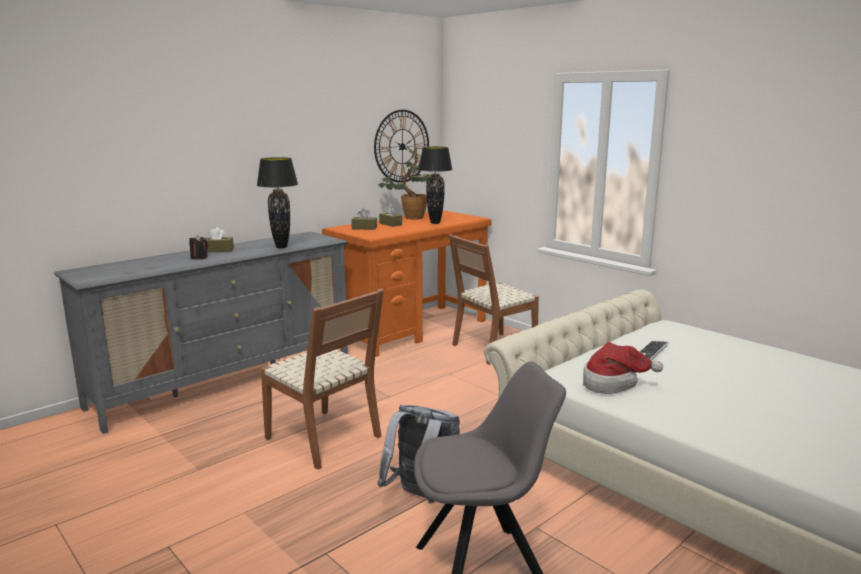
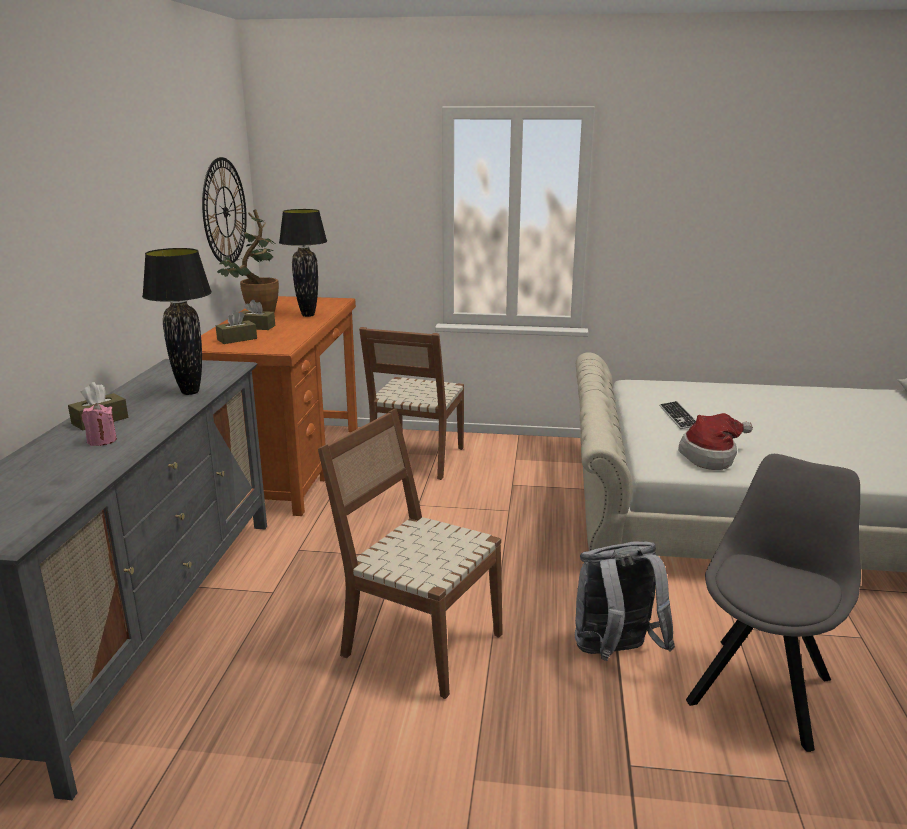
camera: 40 degrees left, 5 degrees up
black candle [189,235,208,260] -> pink candle [82,403,117,446]
chair [261,289,384,470] -> chair turned 150 degrees counterclockwise [318,409,503,699]

